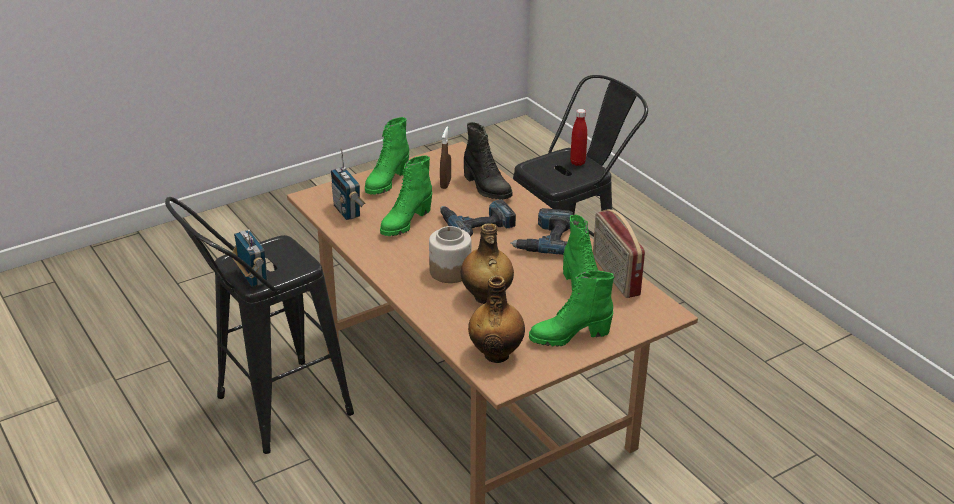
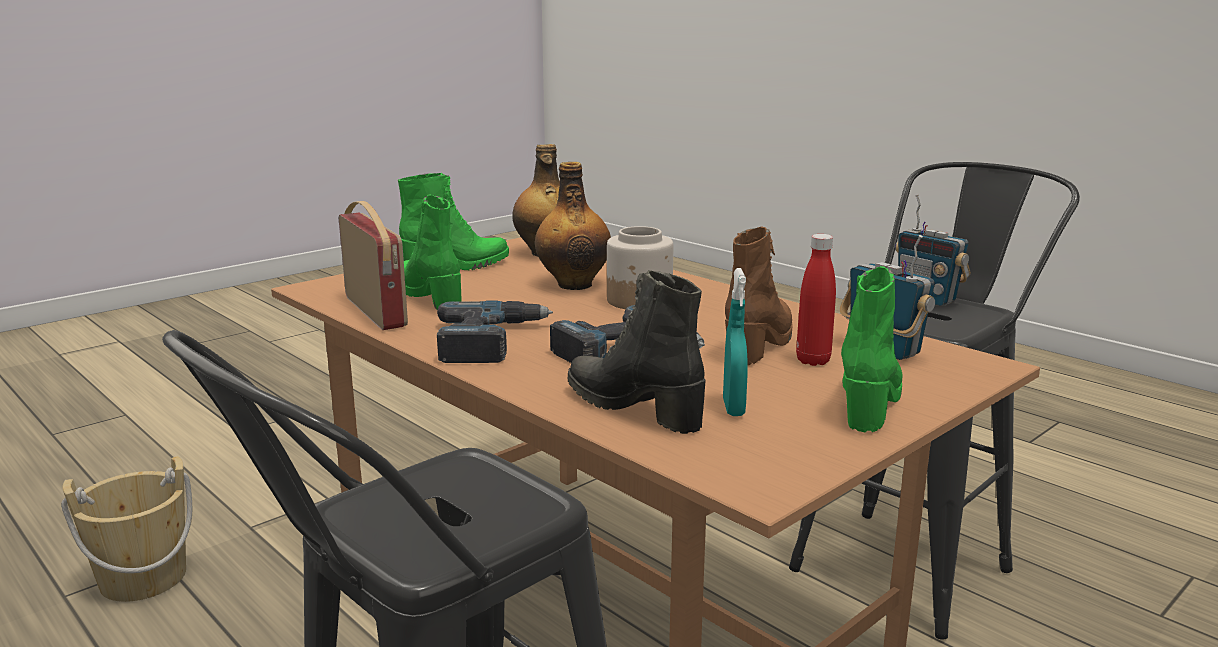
camera: 170 degrees right, 15 degrees down
green boot [380,155,432,236] -> brown boot [725,226,793,365]
brown spray bottle [440,127,451,189] -> turquoise spray bottle [723,268,748,416]
red bottle [570,109,587,166] -> red bottle moved to [796,234,836,366]
none -> beige bucket [61,456,192,602]

